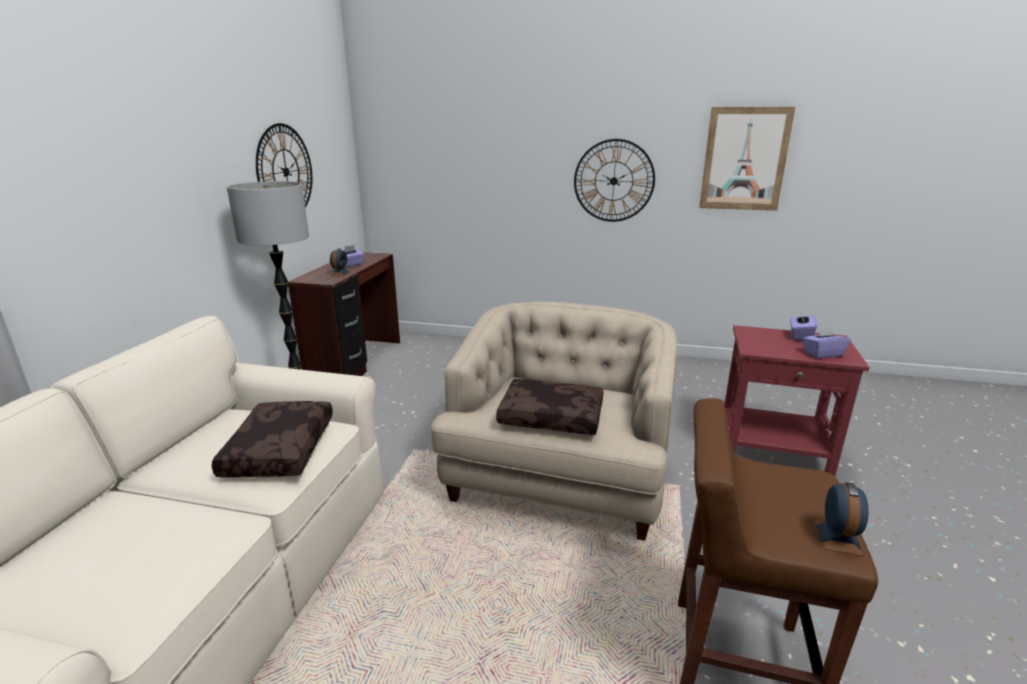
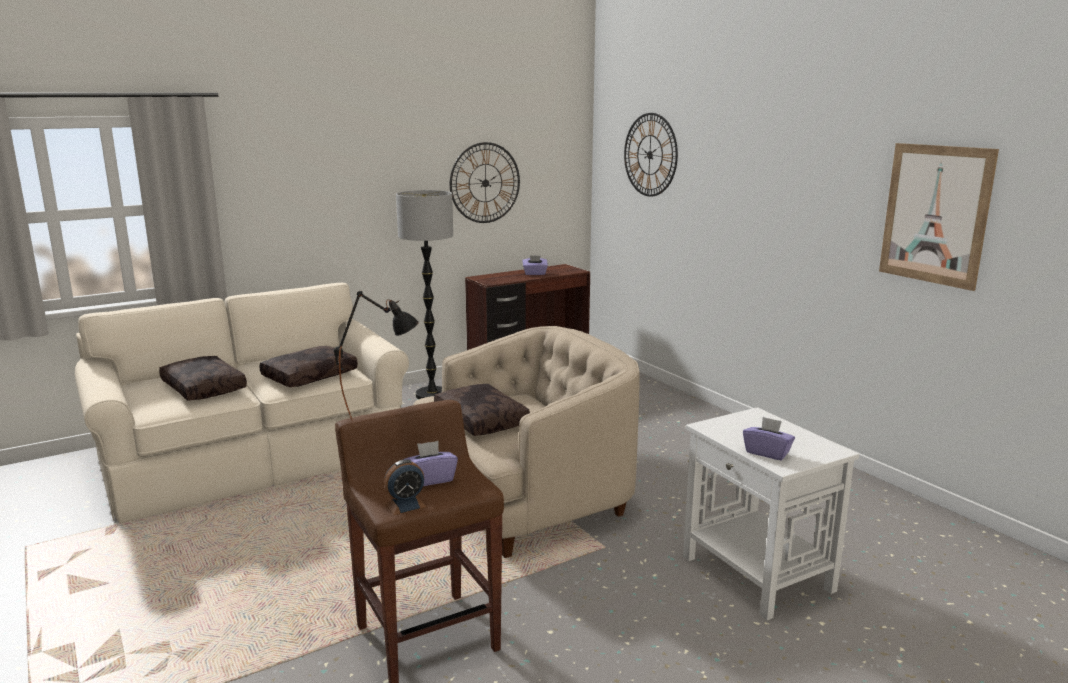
camera: 45 degrees right, 5 degrees down
alarm clock [330,248,351,276] -> none
wall clock [574,139,655,222] -> wall clock moved to [624,113,678,197]
red side table [724,325,870,476] -> white side table [683,407,859,620]
purple tissue box [790,313,817,341] -> purple tissue box moved to [403,441,458,486]
none -> brown pillow [159,356,247,401]
none -> black table lamp [334,291,419,420]

